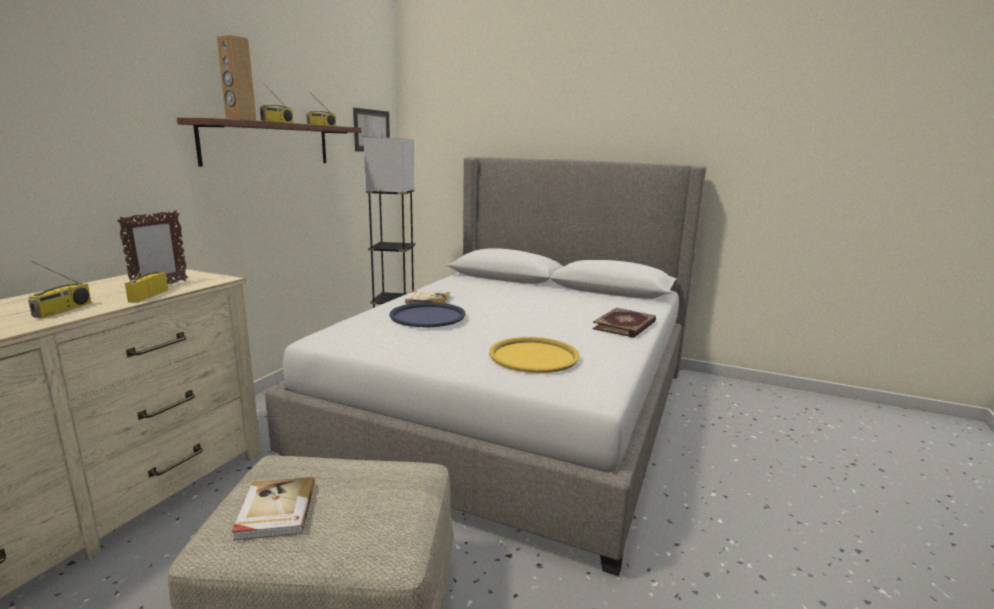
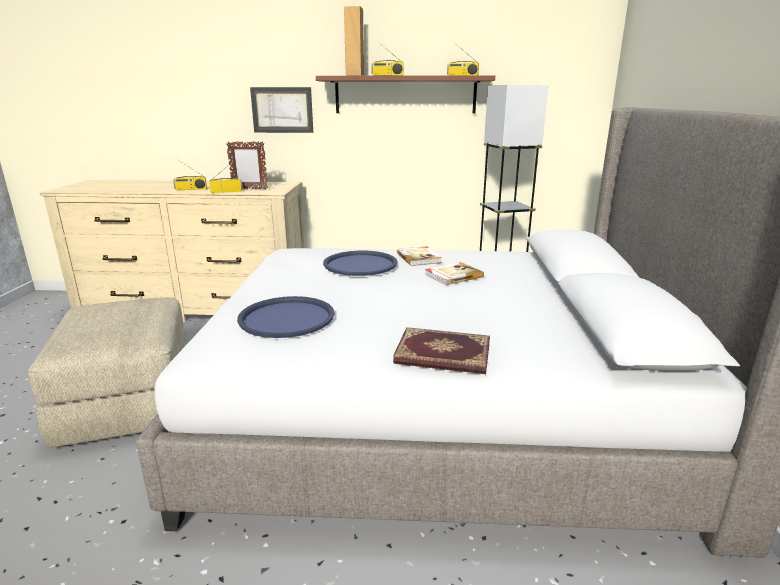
camera: 70 degrees right, 5 degrees up
book [232,477,315,541] -> book moved to [425,262,484,285]
picture [353,108,390,152] -> picture moved to [250,87,313,133]
yellow tray [489,337,580,373] -> blue tray [237,296,335,338]

